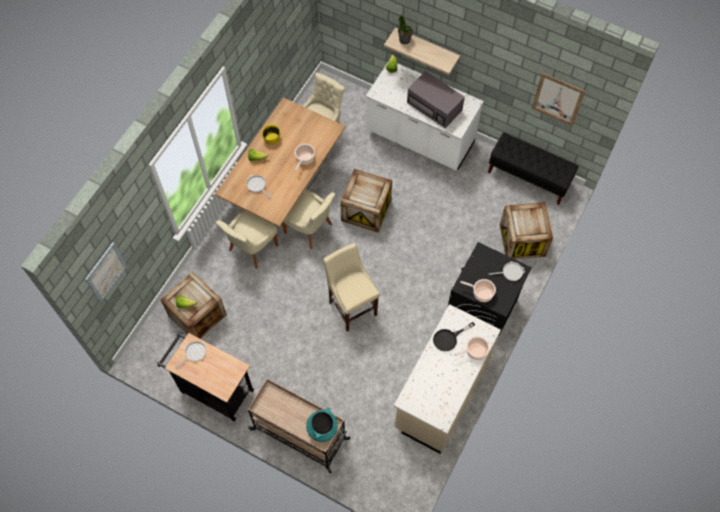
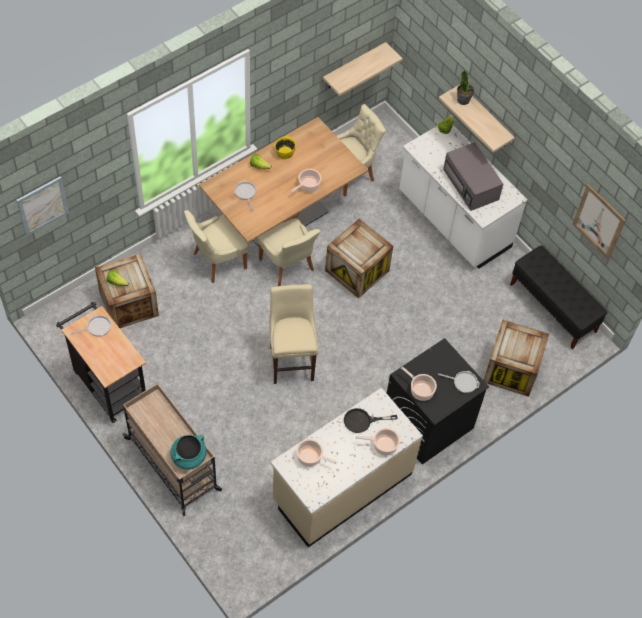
camera: 20 degrees right, 5 degrees down
none -> cooking pot [296,439,337,467]
none -> shelf [323,42,403,96]

